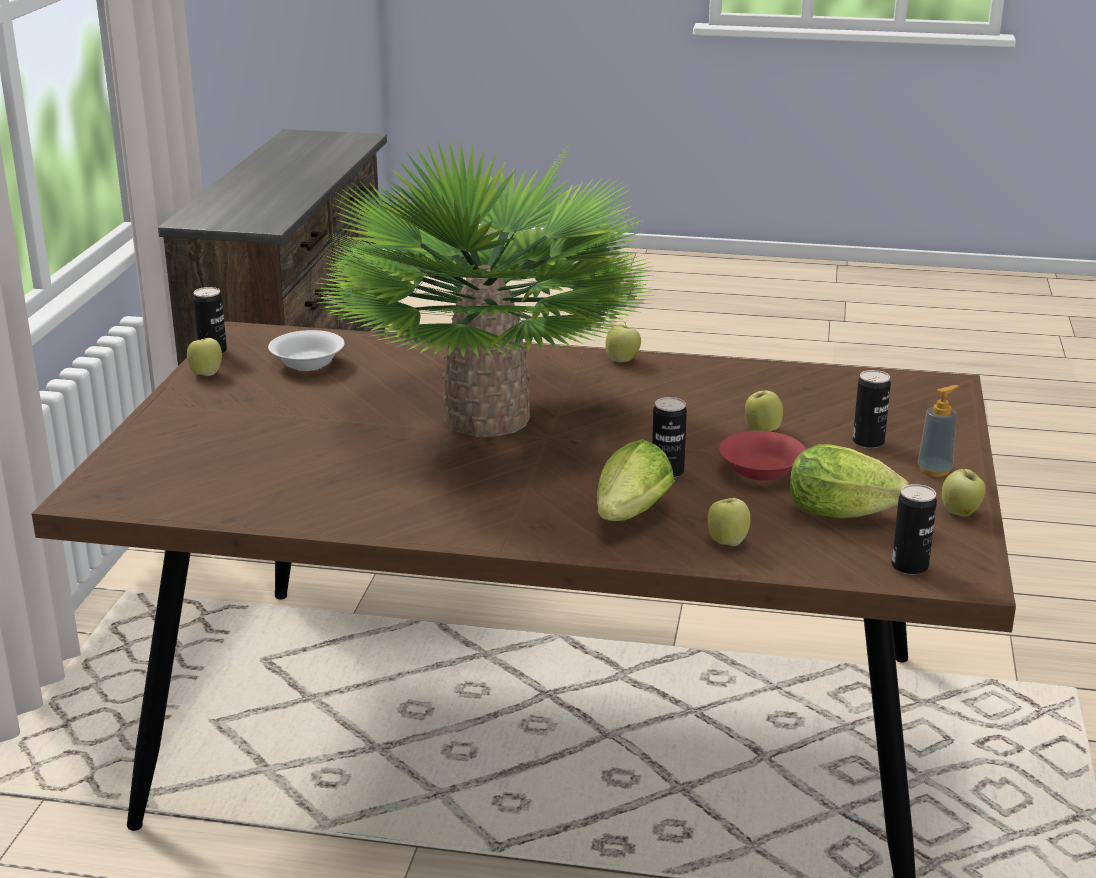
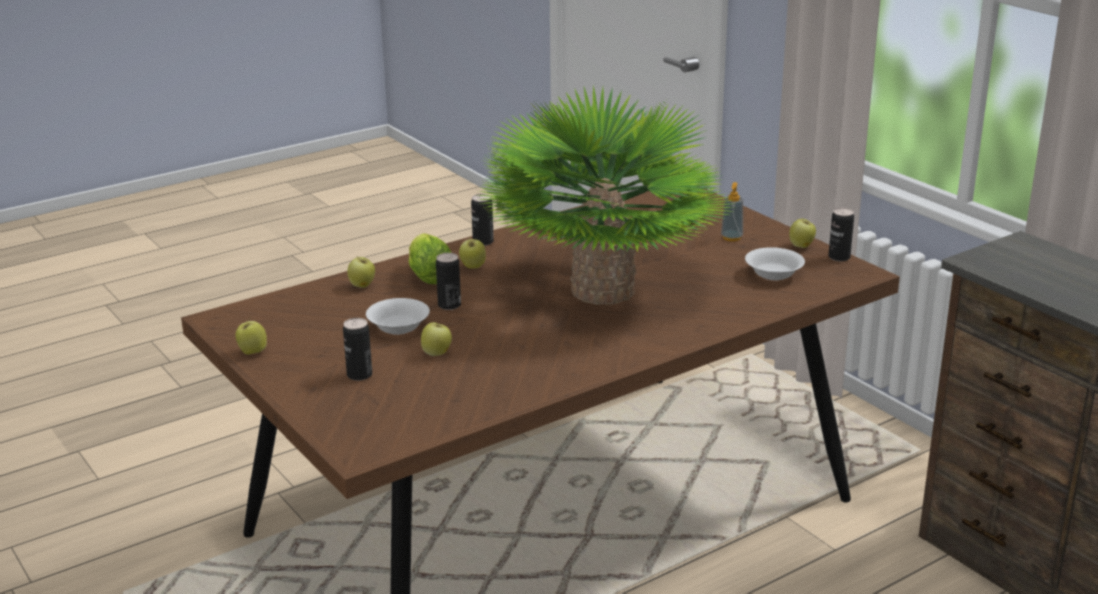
camera: 135 degrees right, 0 degrees up
apple [605,322,641,362] -> apple moved to [459,239,486,269]
red bowl [719,431,806,481] -> white bowl [366,298,430,335]
lettuce [790,444,909,519] -> none
can [891,484,937,575] -> can moved to [471,194,494,246]
soap dispenser [918,385,959,477] -> soap dispenser moved to [721,182,743,241]

